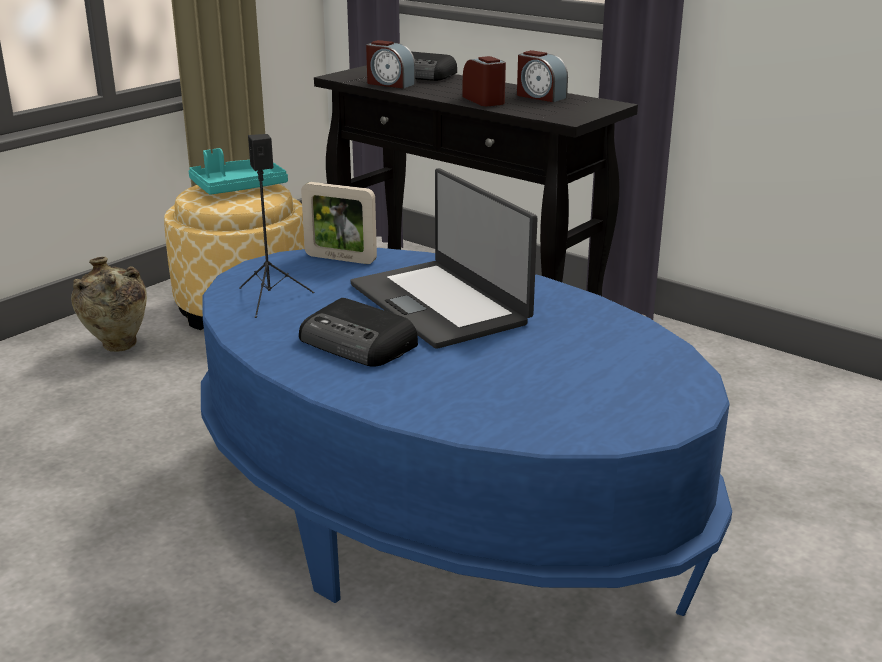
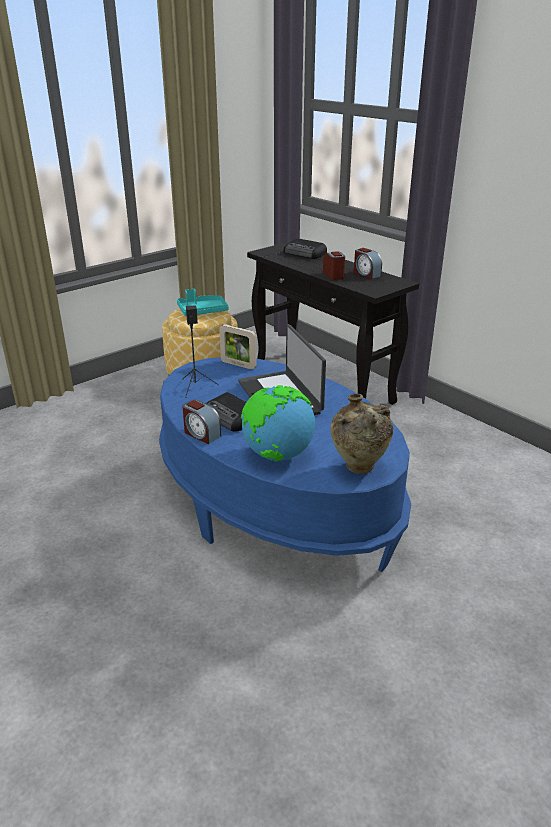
camera: 10 degrees right, 5 degrees up
beige vase [71,257,147,352] -> beige vase moved to [330,394,393,474]
alarm clock [366,40,415,89] -> alarm clock moved to [182,400,221,444]
none -> globe [241,385,315,461]

